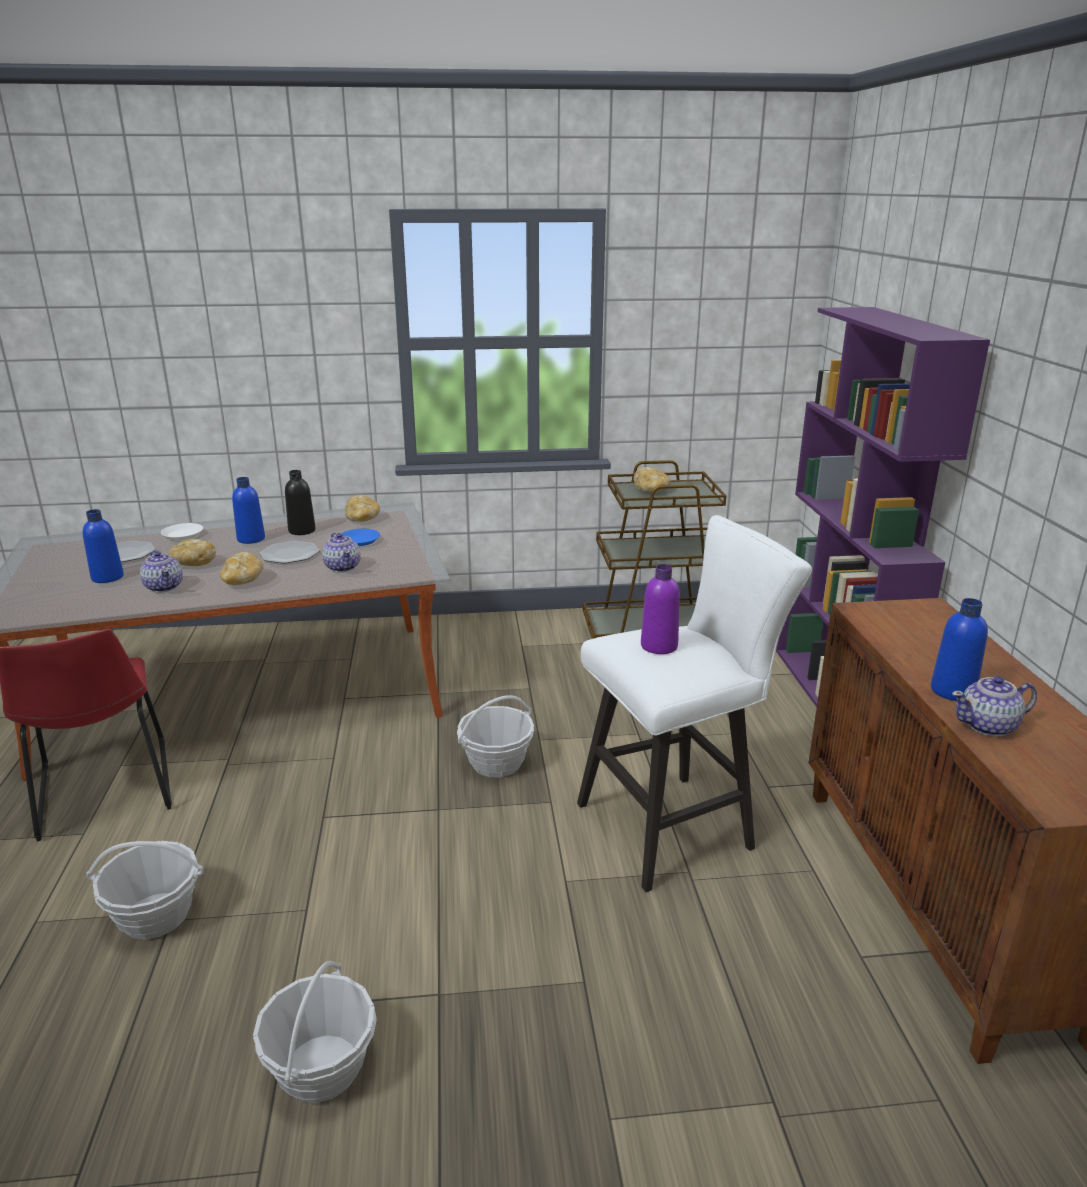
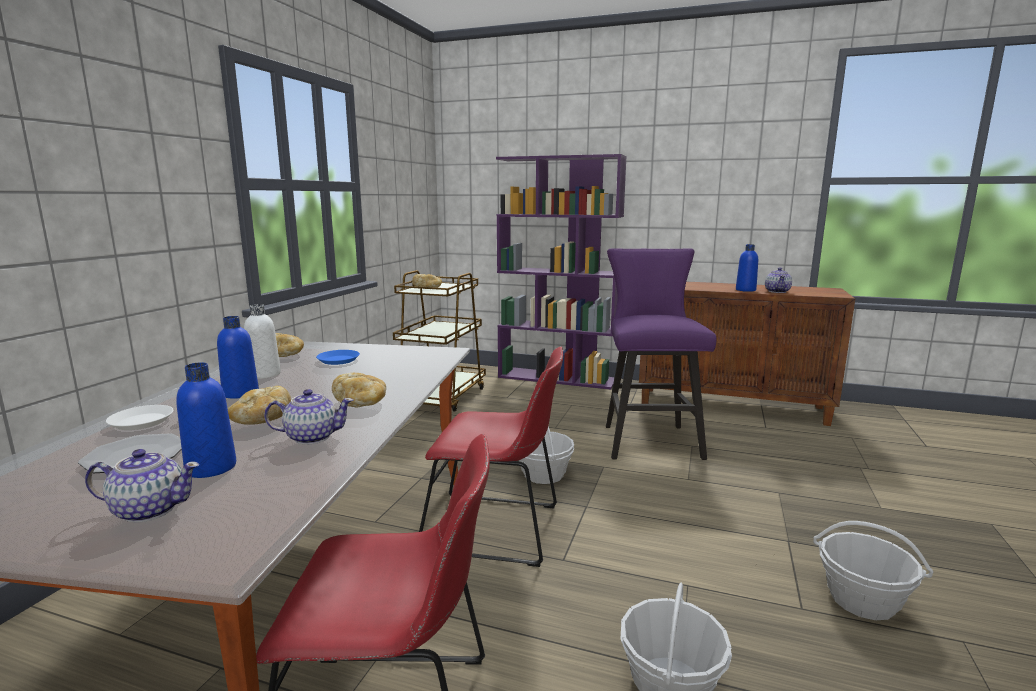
camera: 65 degrees left, 10 degrees down
plate [260,541,320,563] -> none
black bottle [285,470,316,535] -> white bottle [244,304,281,379]
teapot [322,533,361,572] -> teapot moved to [85,449,200,523]
white stool [577,515,812,892] -> purple stool [606,248,717,460]
purple bottle [641,564,680,654] -> none
none -> red chair [419,347,563,567]

